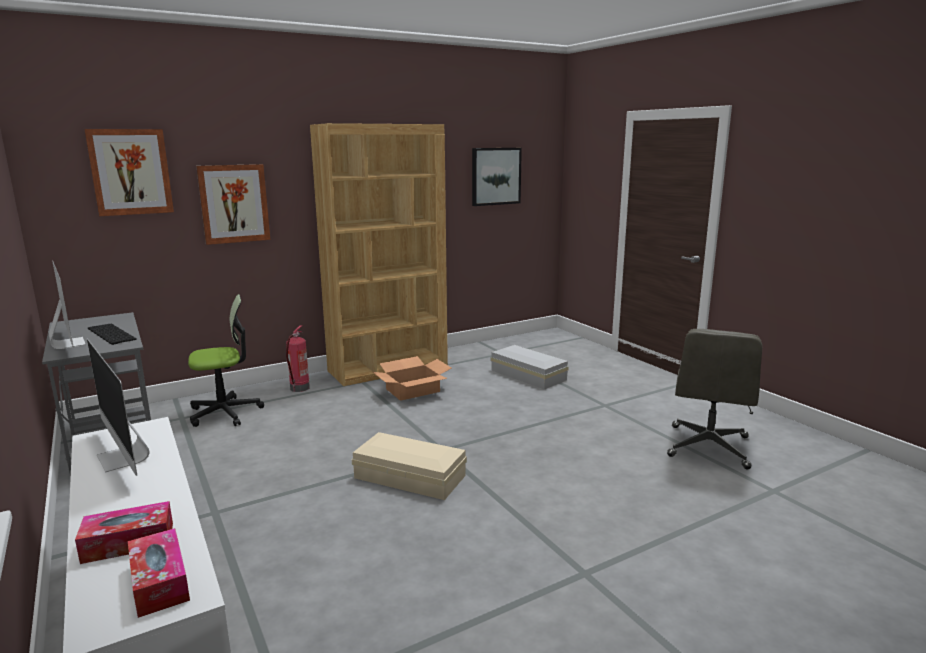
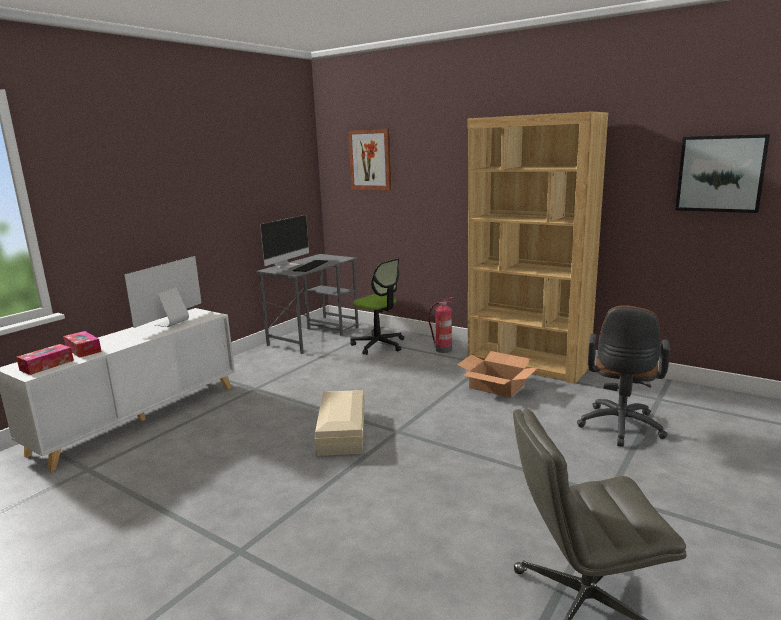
camera: 65 degrees right, 0 degrees up
picture [196,164,270,245] -> none
white storage box [491,345,569,390] -> brown office chair [577,305,670,447]

